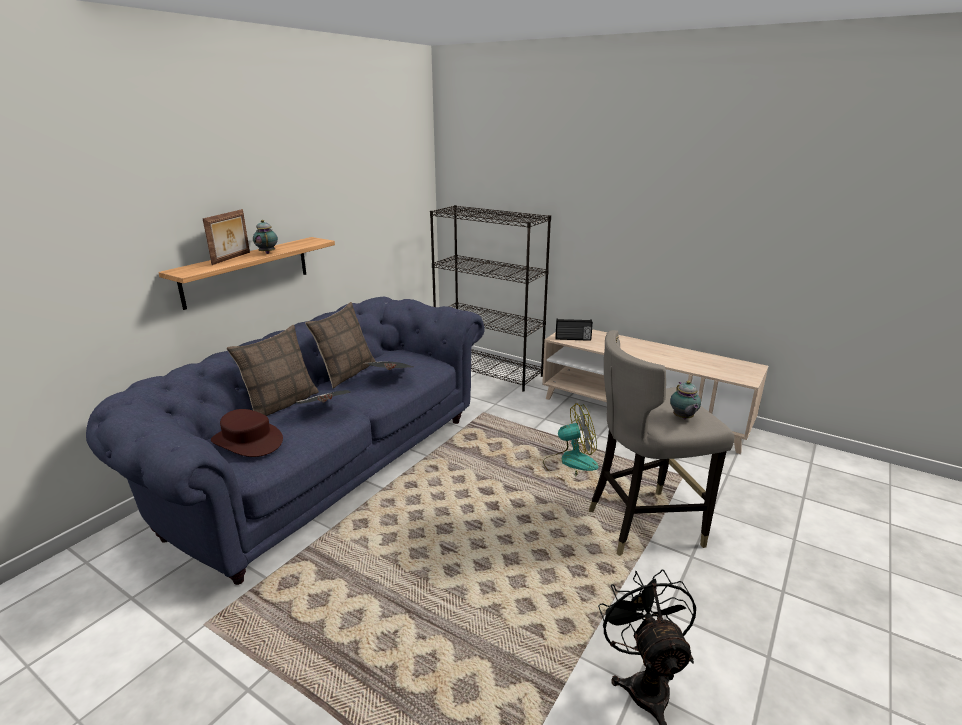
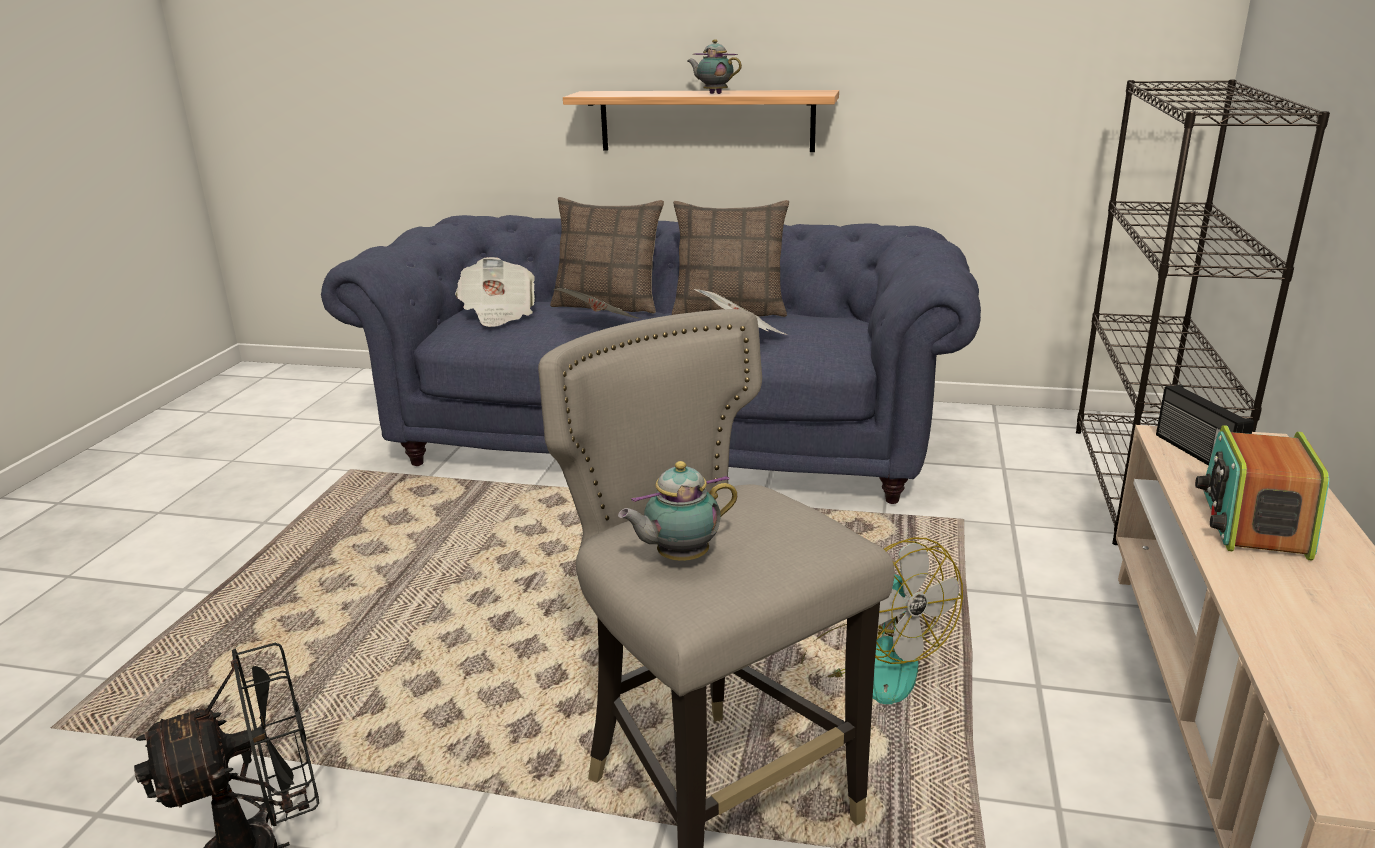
camera: 70 degrees right, 0 degrees up
picture frame [203,209,250,265] -> none
brown hat [211,409,283,457] -> newspaper [455,257,535,327]
teapot [253,220,278,254] -> teapot turned 105 degrees counterclockwise [687,39,742,94]
none -> radio [1195,425,1329,561]

